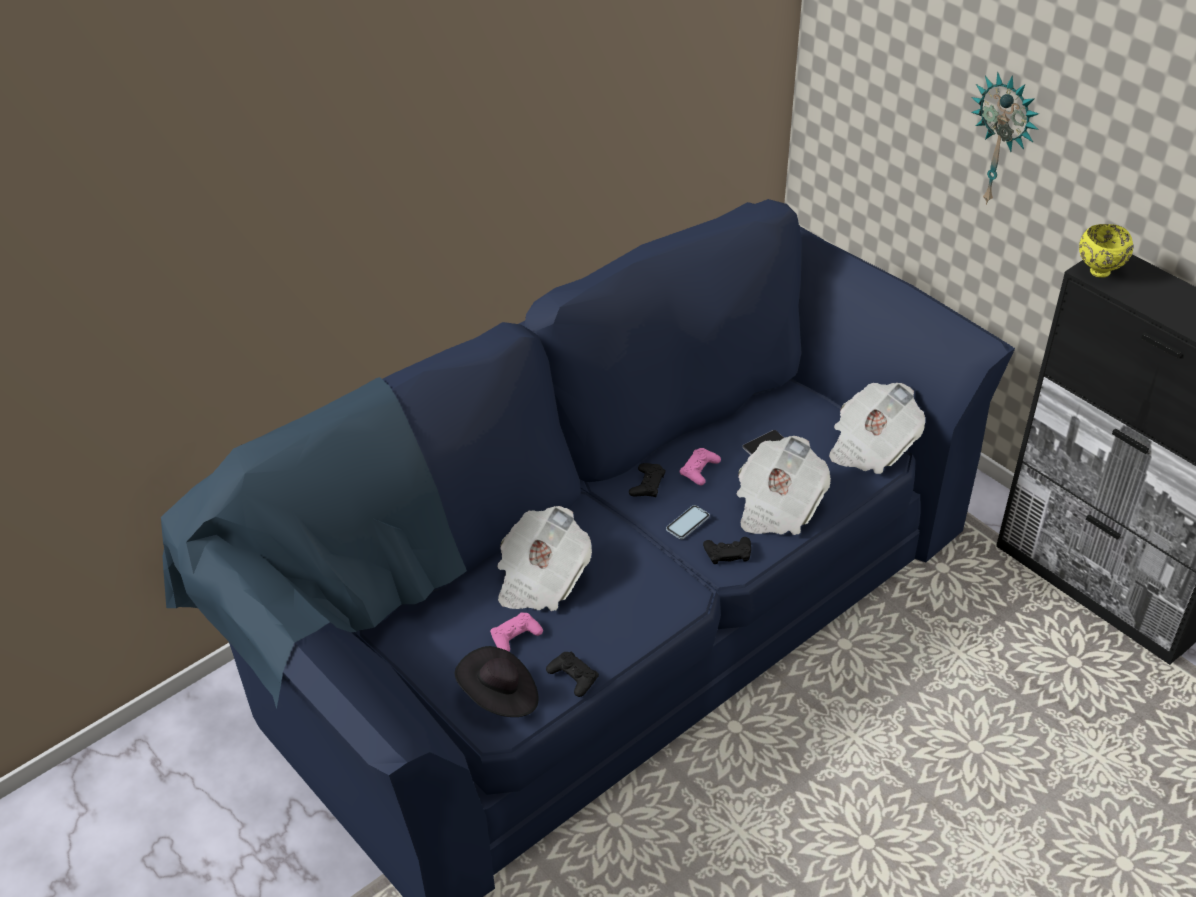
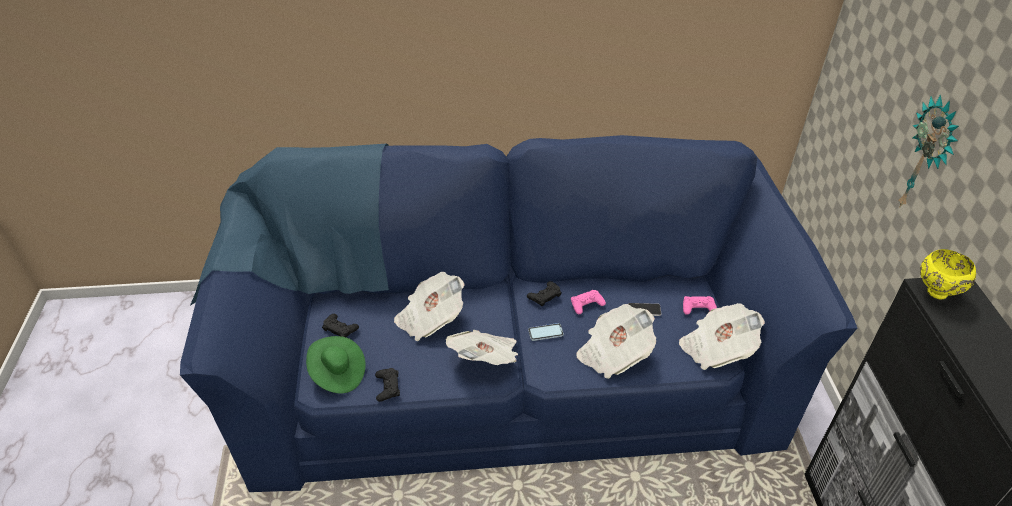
camera: 35 degrees right, 0 degrees up
black hat [455,646,538,717] -> green hat [306,336,366,393]
pink game controller [490,612,543,652] -> pink game controller moved to [683,296,717,315]
black game controller [703,537,751,564] -> black game controller moved to [322,314,359,337]
none -> newspaper [446,330,518,365]

